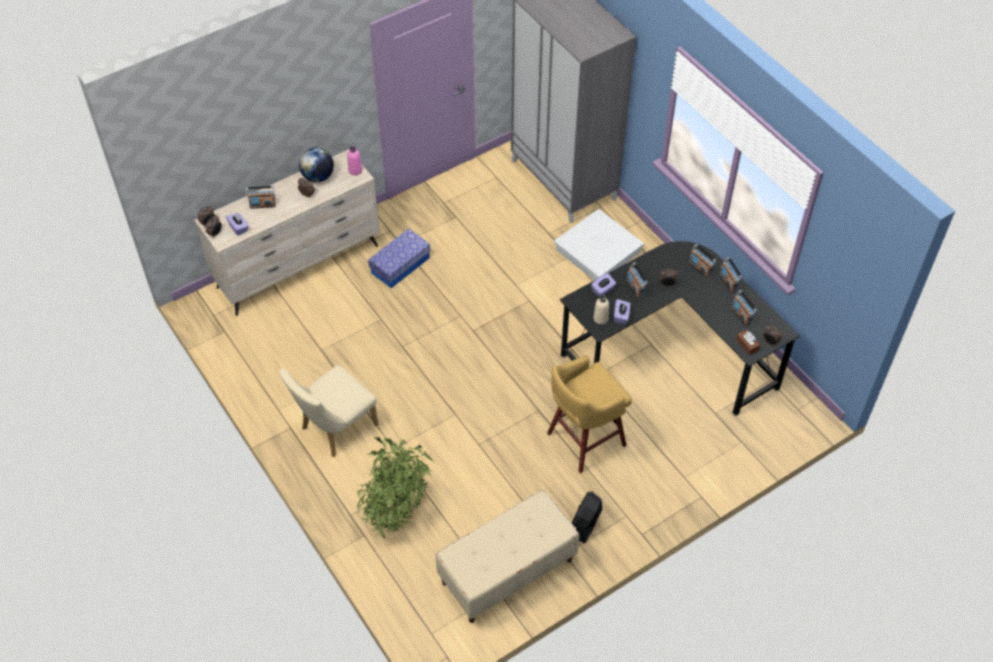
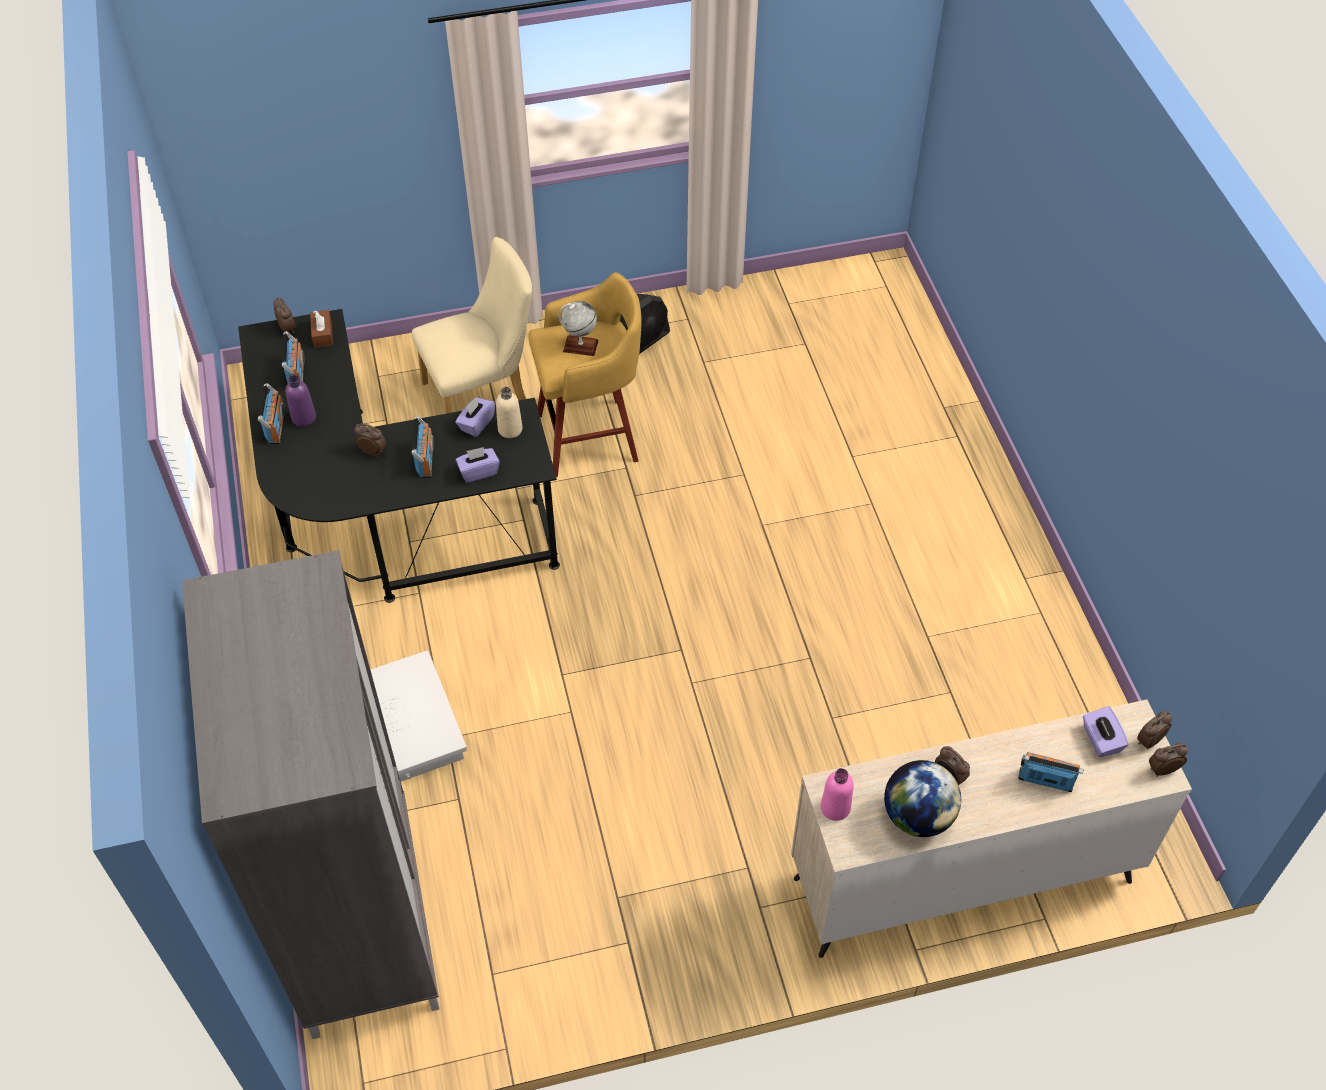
camera: 160 degrees left, 0 degrees up
beige chair [280,365,378,457] -> beige chair moved to [411,237,533,414]
potted plant [357,436,434,539] -> none
storage box [368,228,431,288] -> none
beige bench [436,490,579,623] -> none
radio [689,244,716,278] -> none
none -> purple bottle [286,375,316,426]
none -> globe [559,301,599,356]

